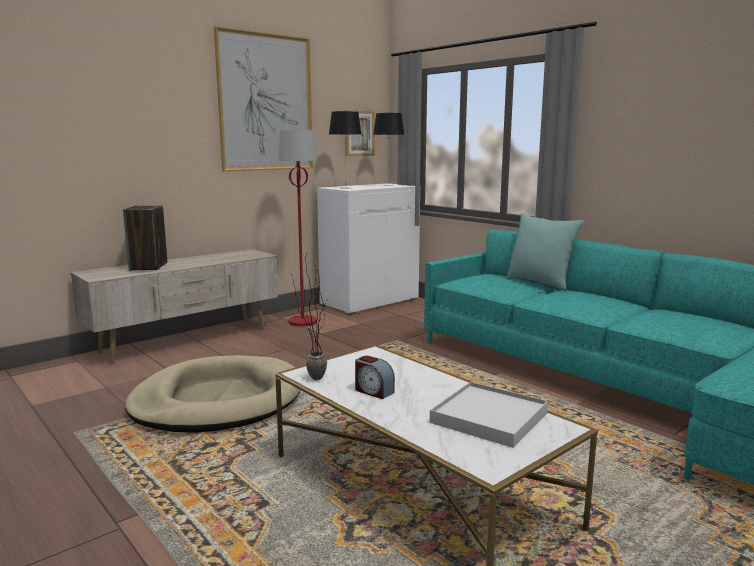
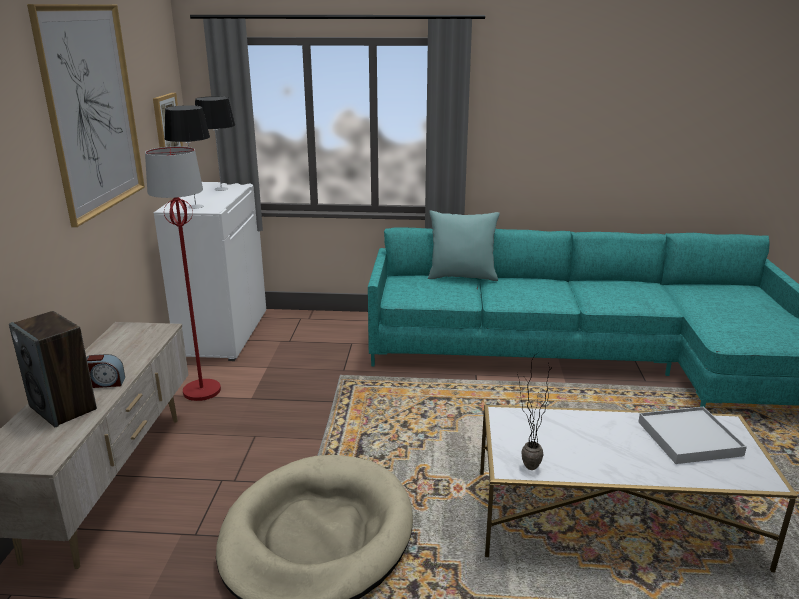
camera: 45 degrees left, 10 degrees up
alarm clock [355,356,395,399] -> alarm clock moved to [86,354,125,388]

